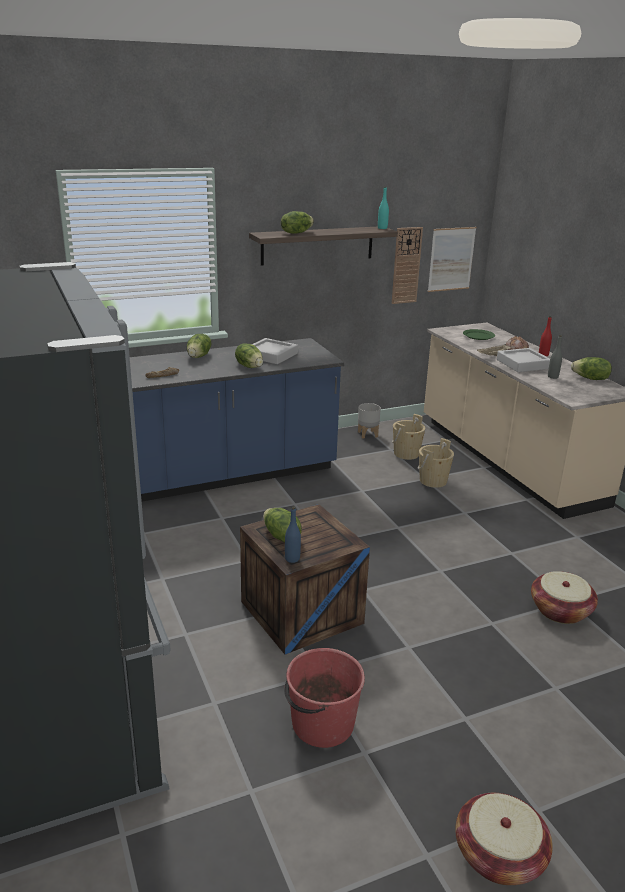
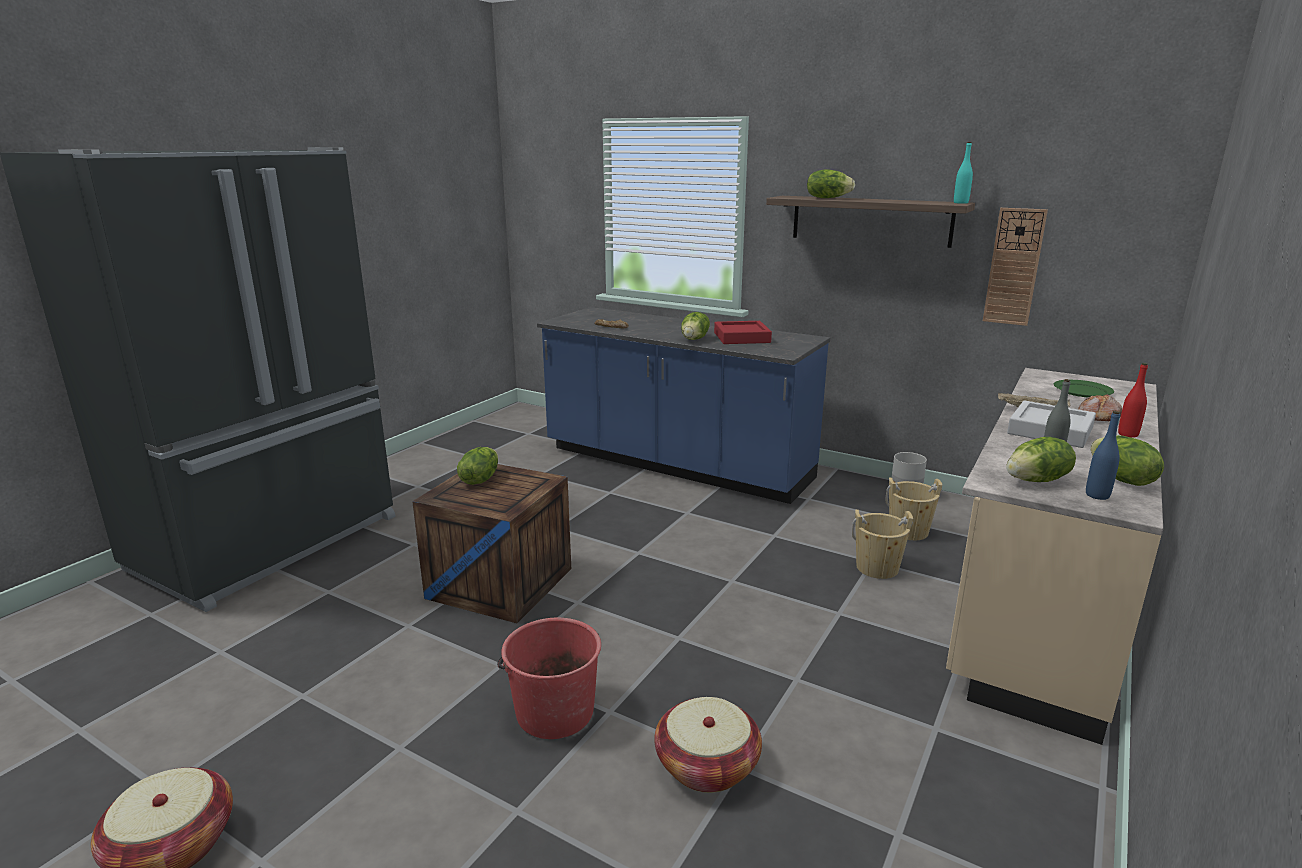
camera: 55 degrees right, 5 degrees down
lettuce [187,334,211,358] -> lettuce moved to [1006,437,1076,482]
grey tray [252,338,298,364] -> red tray [714,321,772,344]
red bucket [284,648,365,748] -> red bucket moved to [497,618,601,739]
blue bottle [285,506,301,563] -> blue bottle moved to [1086,411,1120,500]
picture [428,227,476,292] -> none

